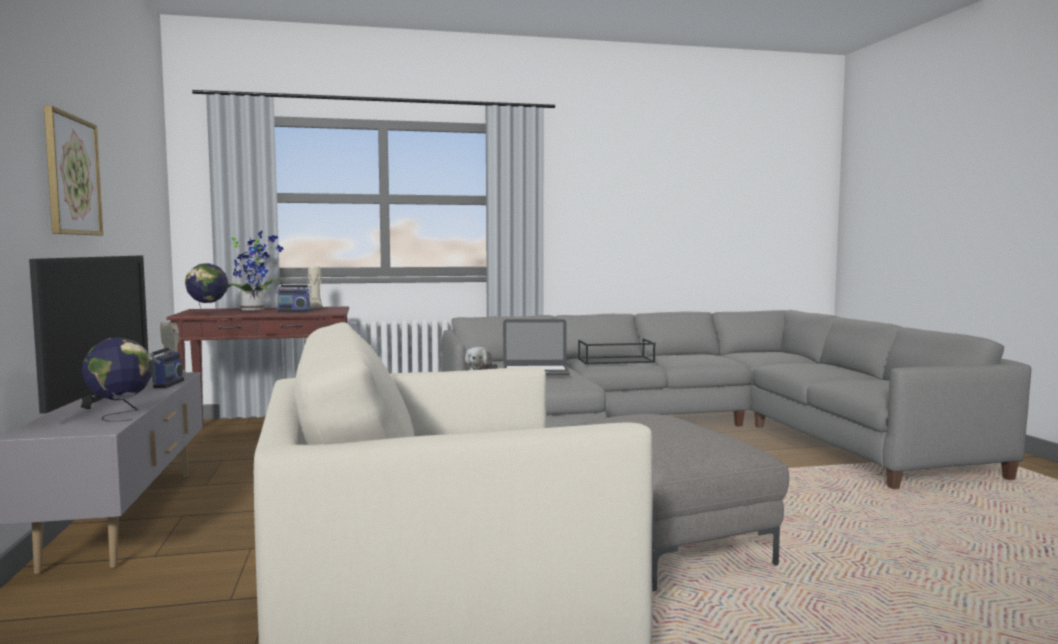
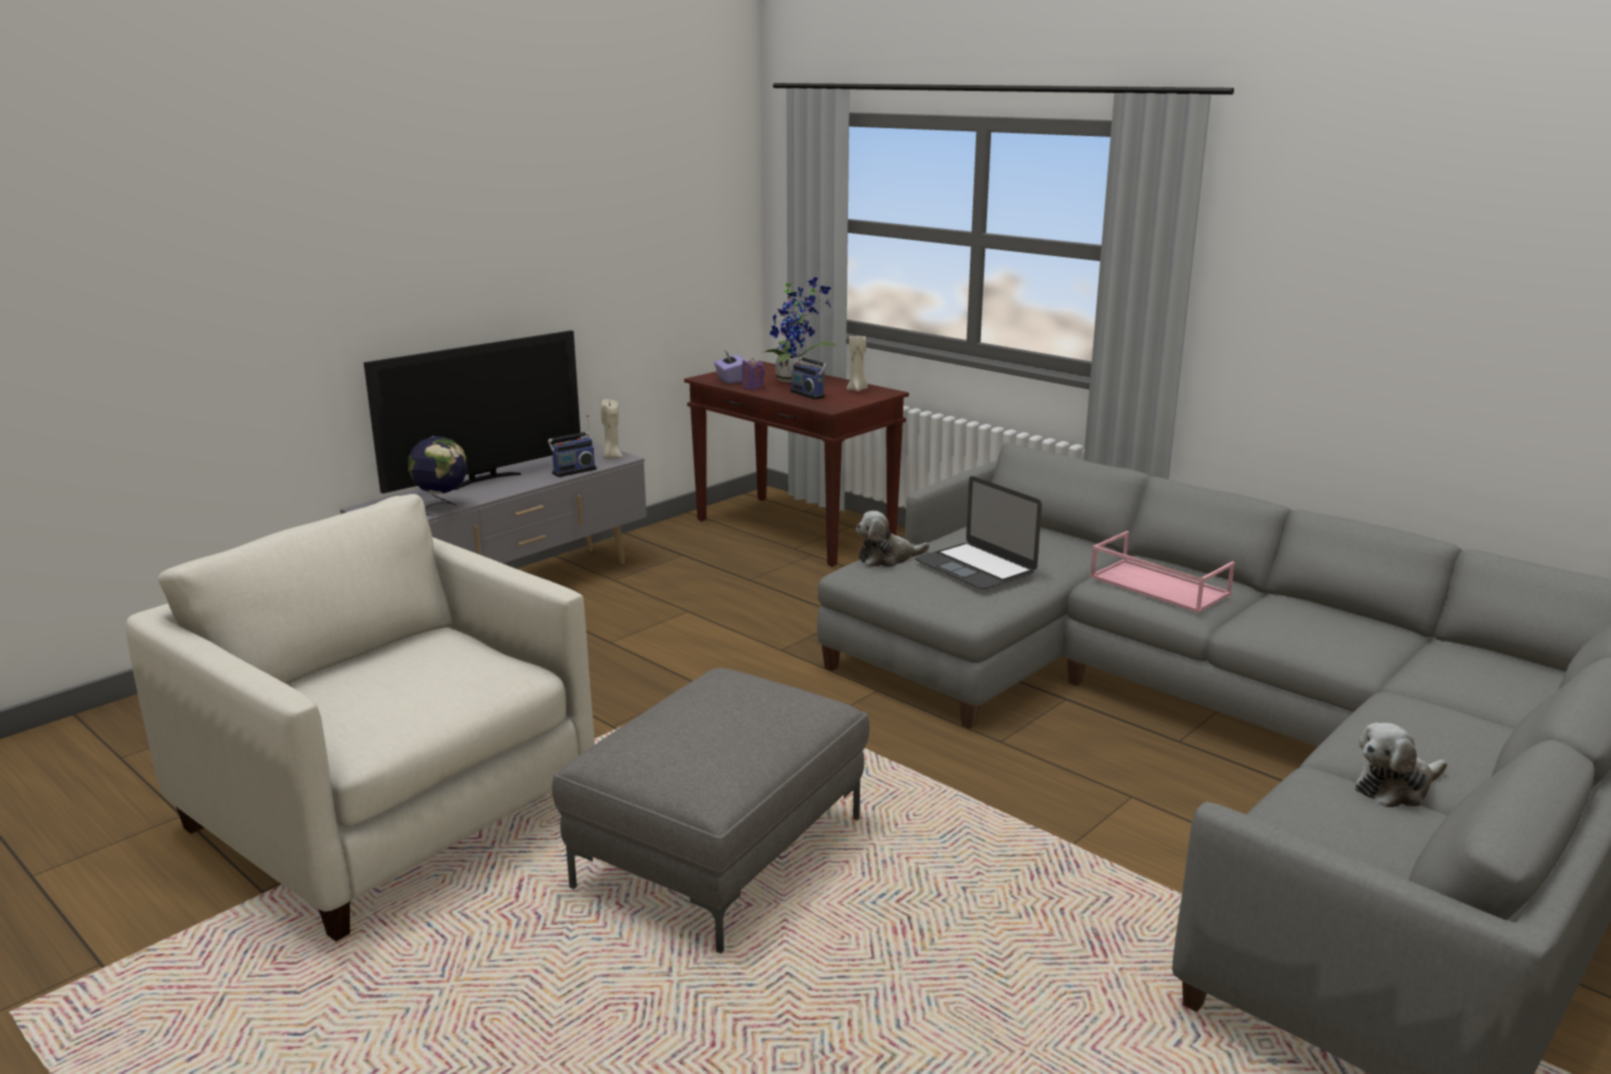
camera: 55 degrees right, 15 degrees up
picture [44,105,103,235] -> none
globe [185,263,228,314] -> purple tissue box [714,349,745,384]
black tray [578,338,656,364] -> pink tray [1090,531,1235,613]
none -> purple candle [742,358,765,390]
none -> plush toy [1355,722,1447,807]

